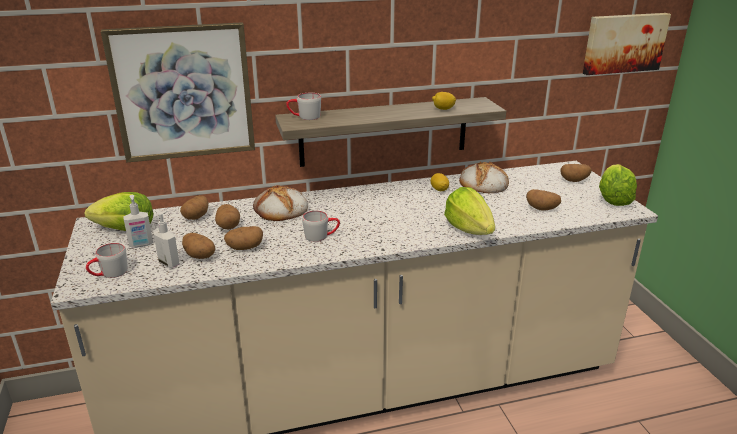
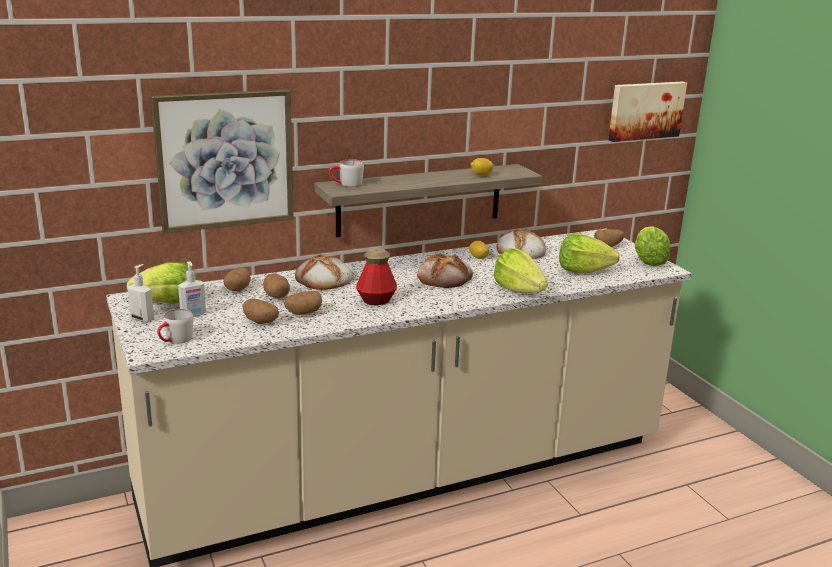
camera: 10 degrees left, 5 degrees down
soap dispenser [153,210,180,268] -> soap dispenser moved to [127,264,154,323]
grey mug [302,210,340,242] -> bottle [356,248,397,305]
potato [526,189,561,211] -> lettuce [559,234,620,274]
none -> bread [417,253,473,288]

